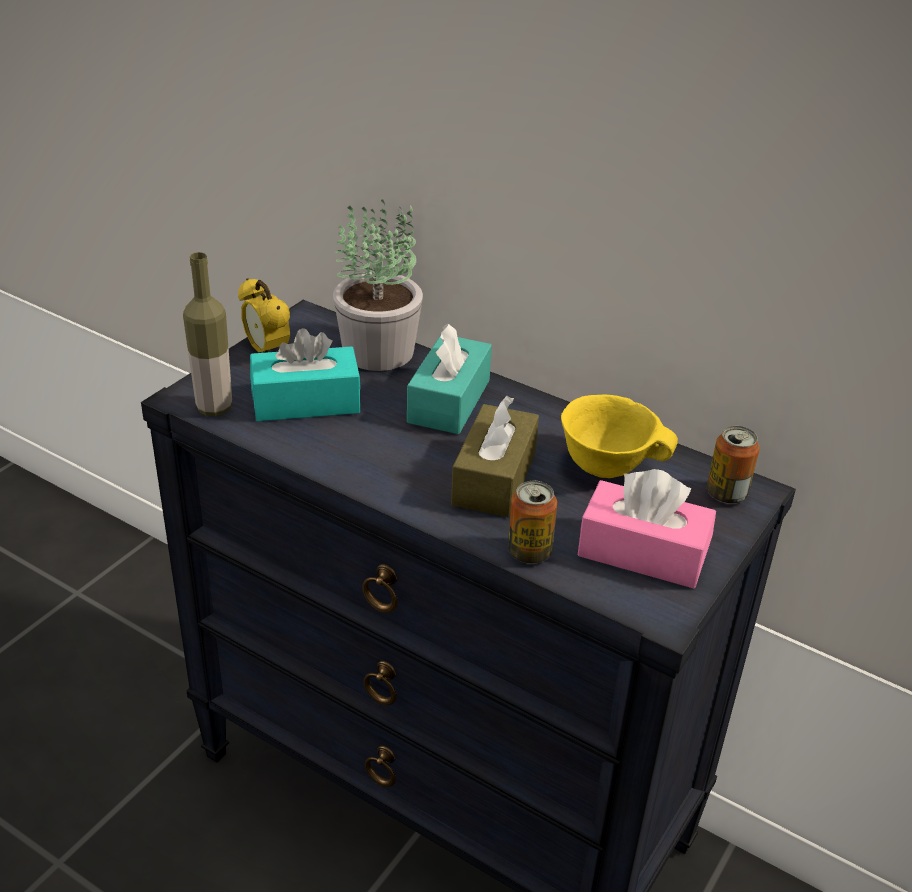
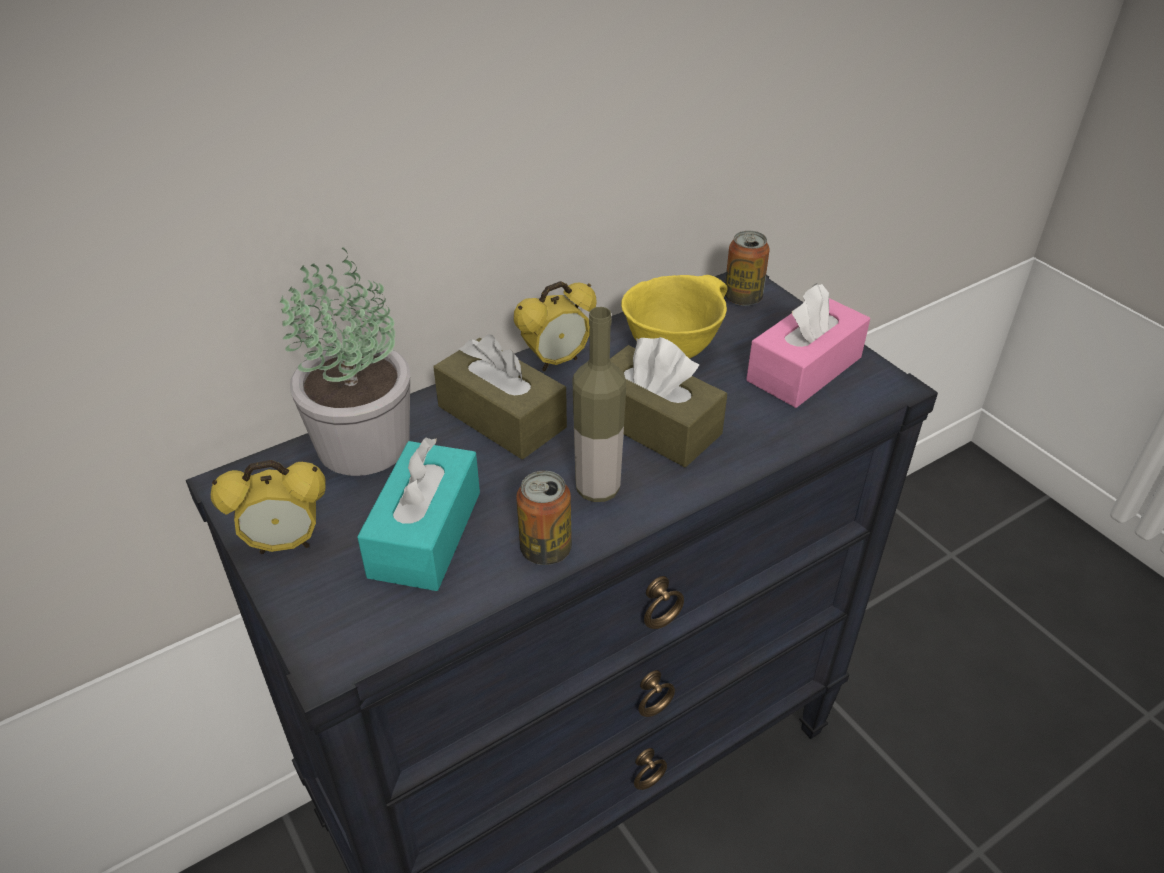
camera: 65 degrees left, 5 degrees up
bottle [183,252,232,416] -> bottle moved to [572,307,626,502]
turquoise tissue box [407,324,492,434] -> brown tissue box [434,334,567,459]
can [508,481,557,564] -> can moved to [516,471,572,565]
none -> alarm clock [514,281,597,371]

